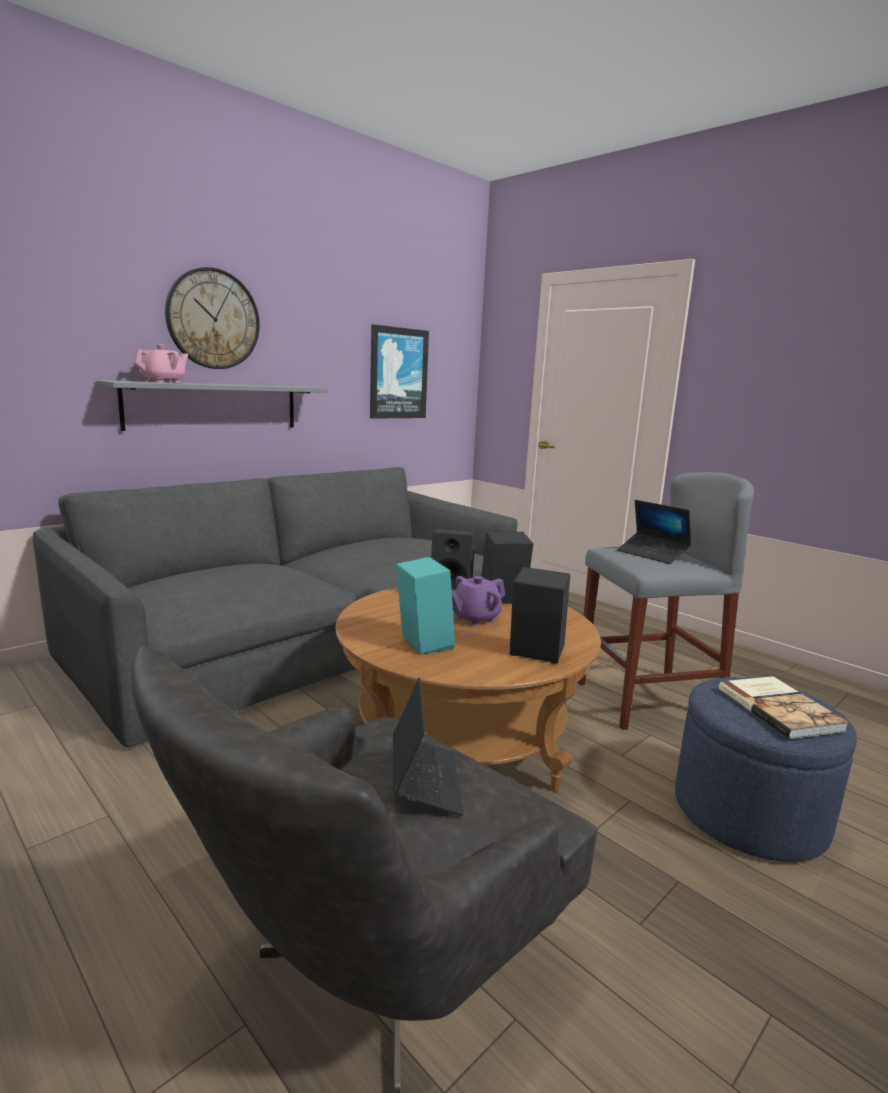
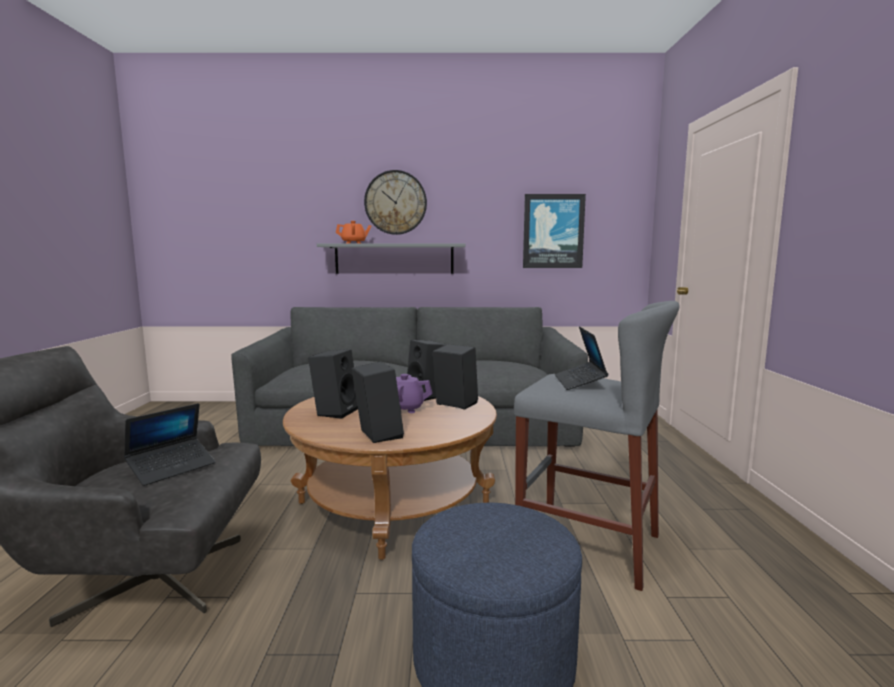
camera: 45 degrees right, 5 degrees down
pink teapot [133,344,188,383] -> orange teapot [336,221,371,244]
turquoise speaker [396,557,455,654] -> black speaker [308,349,358,419]
book [719,676,849,739] -> none

